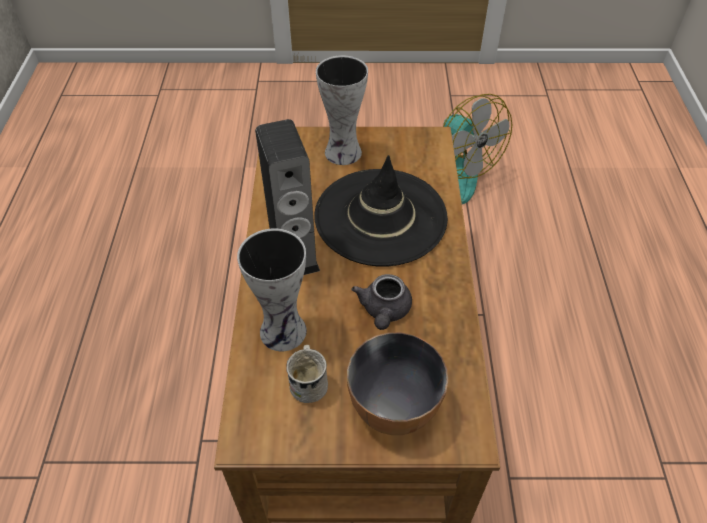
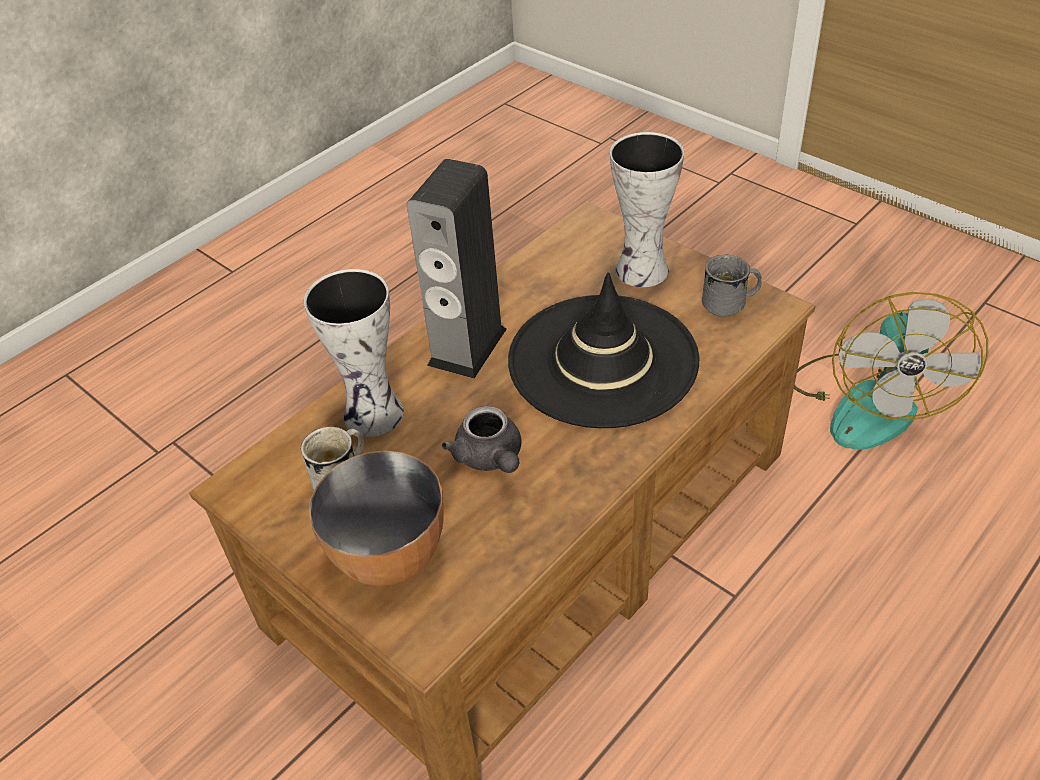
camera: 45 degrees right, 5 degrees down
grey teapot [352,274,412,330] -> grey teapot turned 75 degrees counterclockwise [442,406,521,473]
none -> grey mug [702,254,762,317]

